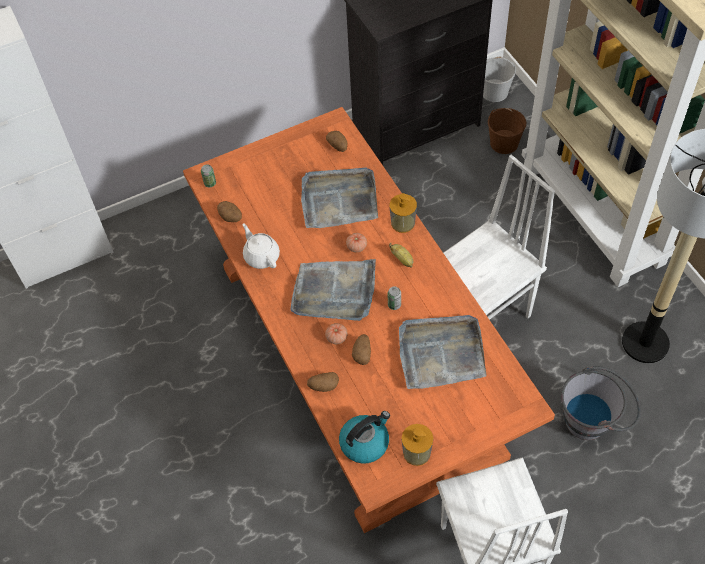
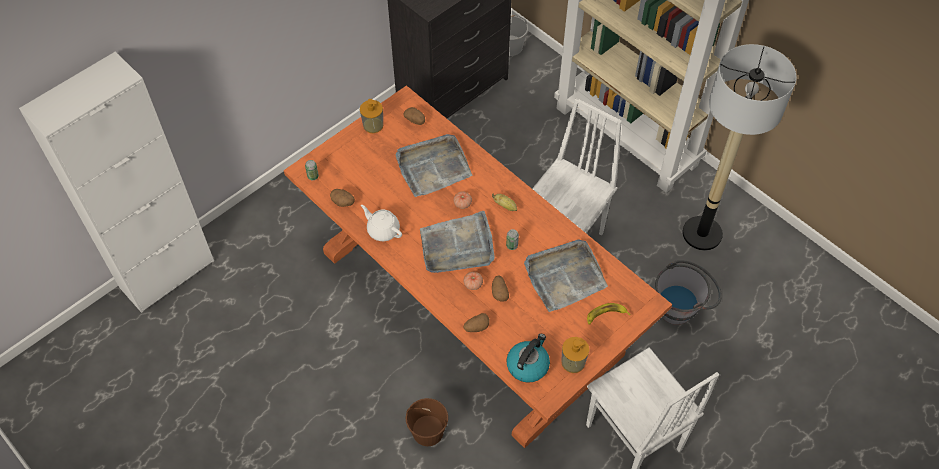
camera: 20 degrees left, 0 degrees up
soap dispenser [390,193,417,233] -> soap dispenser moved to [360,99,383,133]
brown bucket [488,108,526,154] -> brown bucket moved to [406,398,448,446]
none -> banana [587,303,631,324]

